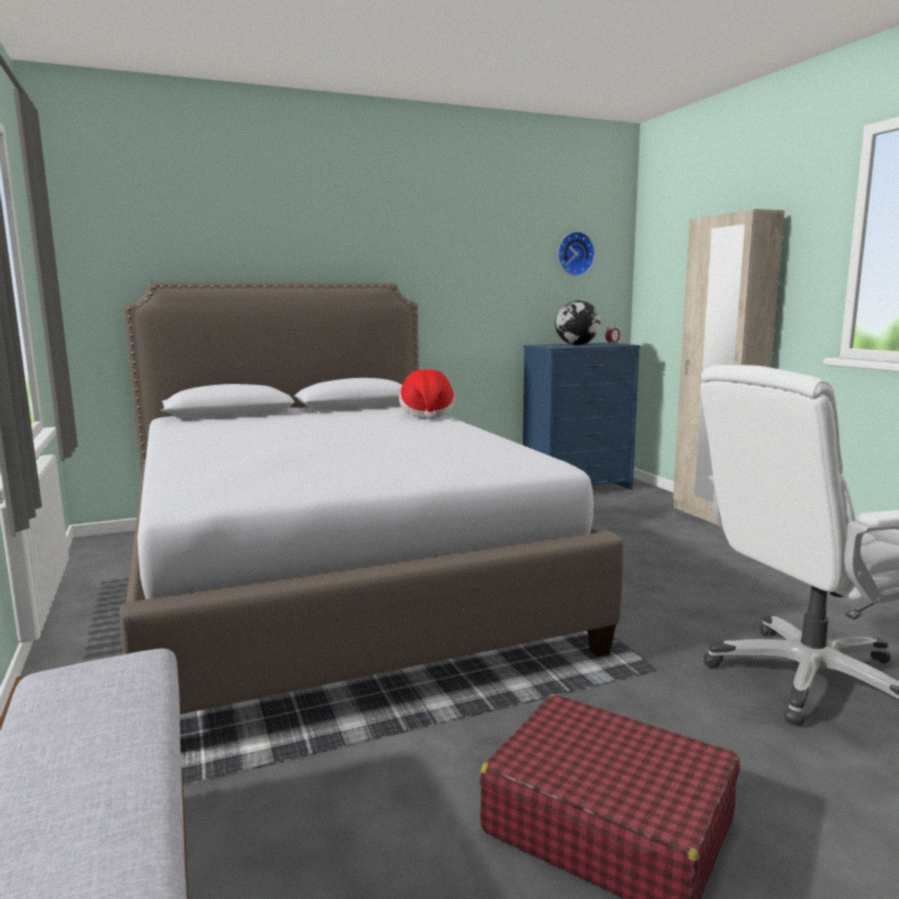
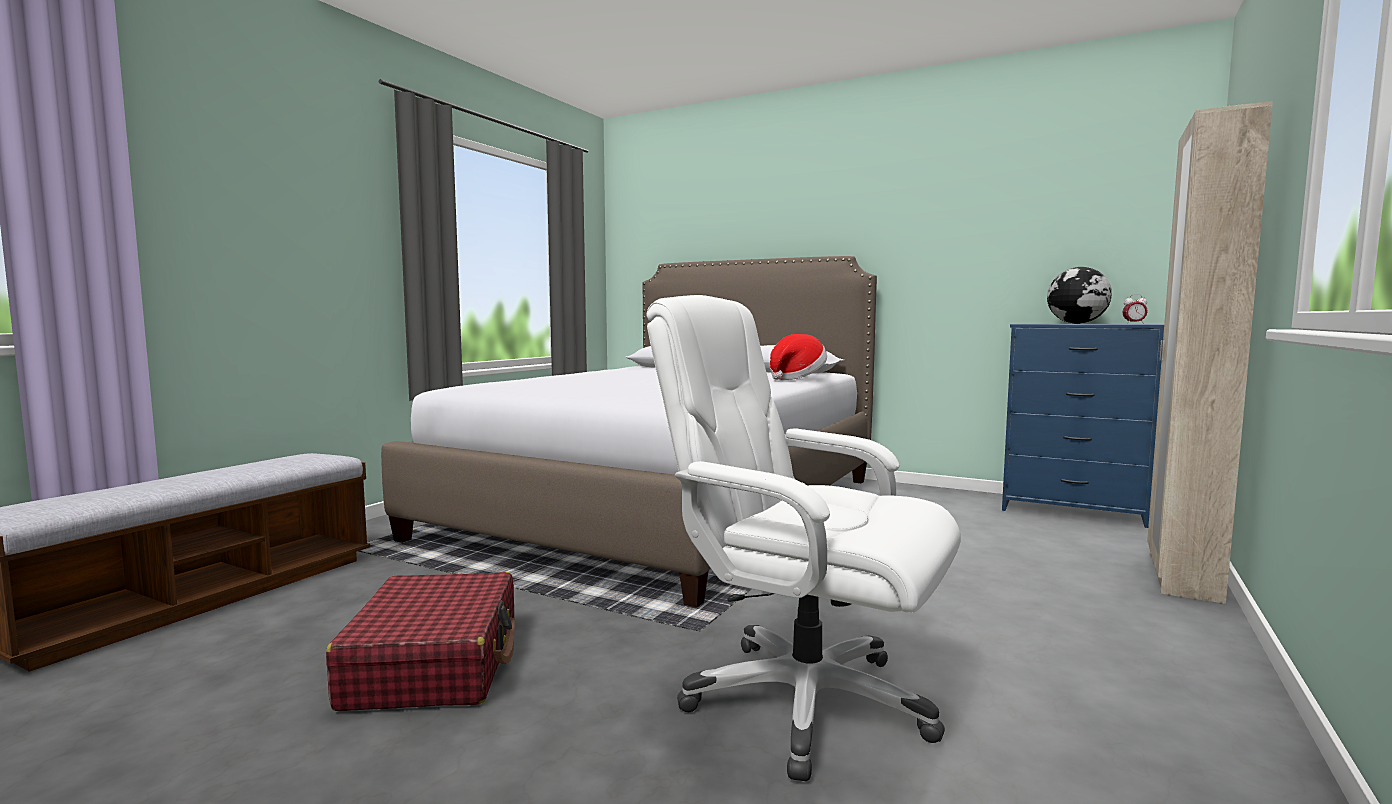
camera: 50 degrees right, 5 degrees down
wall clock [558,231,595,276] -> none

